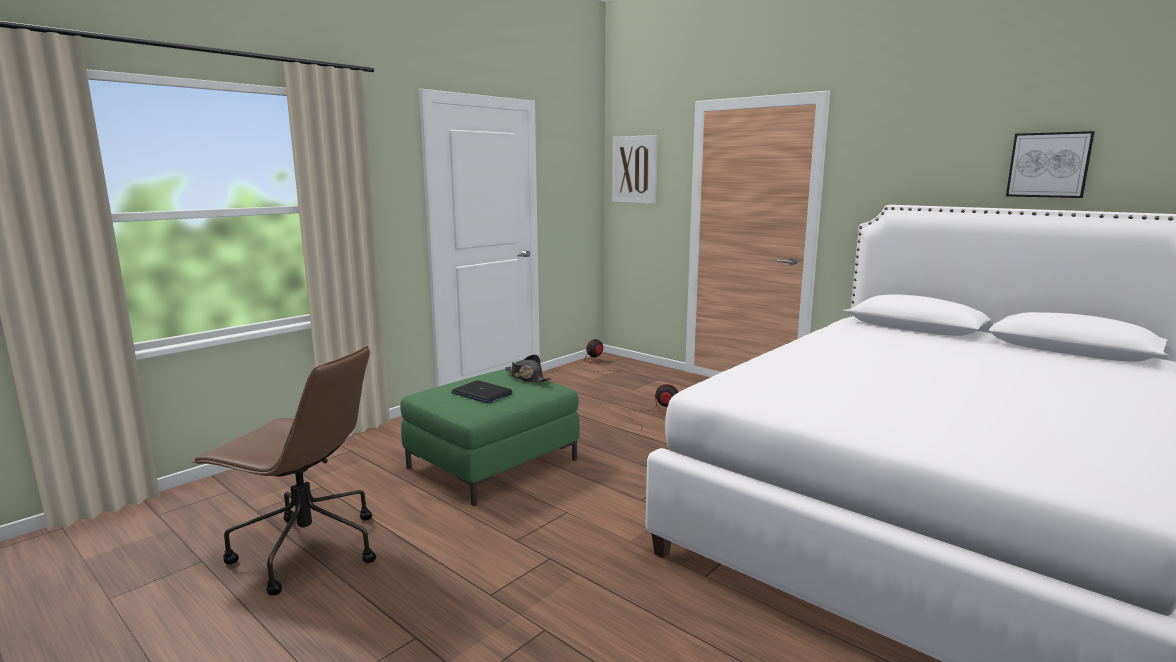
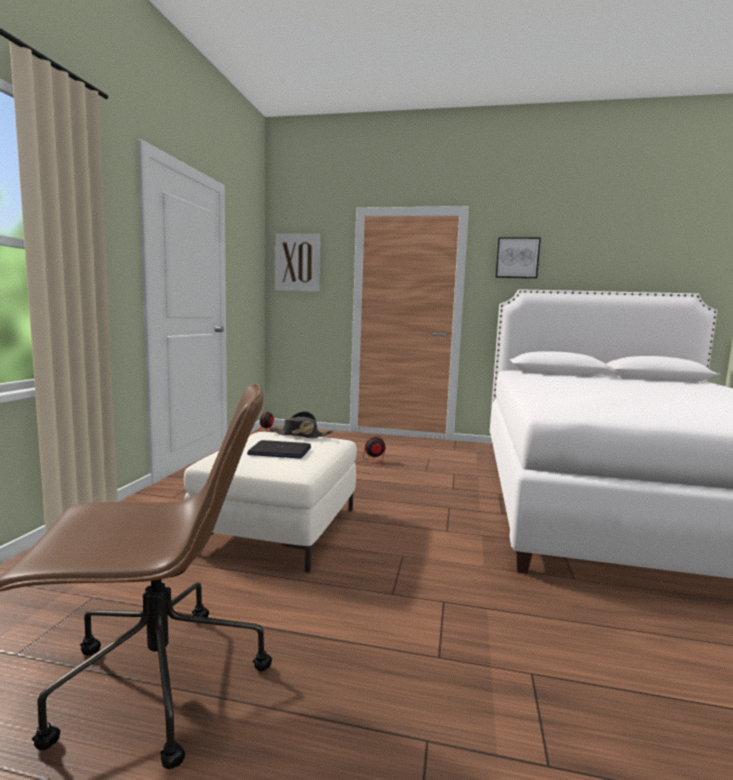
camera: 30 degrees left, 5 degrees down
green ottoman [400,369,580,506] -> white ottoman [184,432,357,573]
picture [1006,131,1095,198] -> picture moved to [495,237,541,278]

